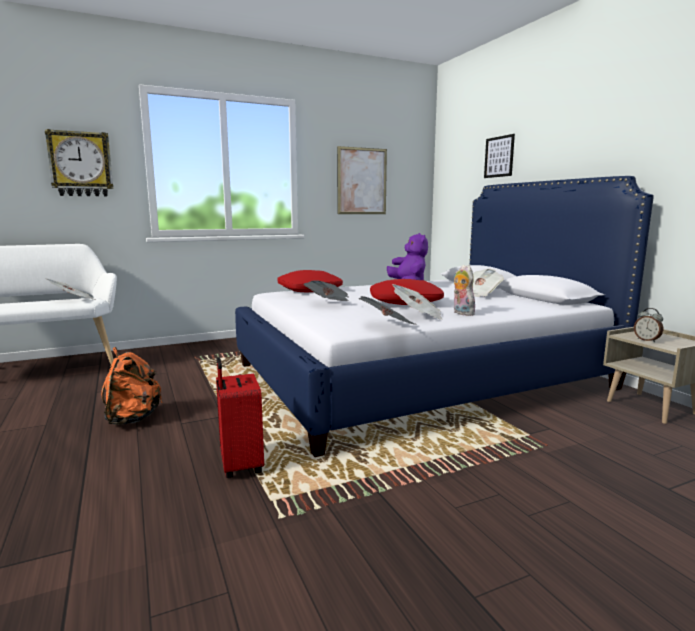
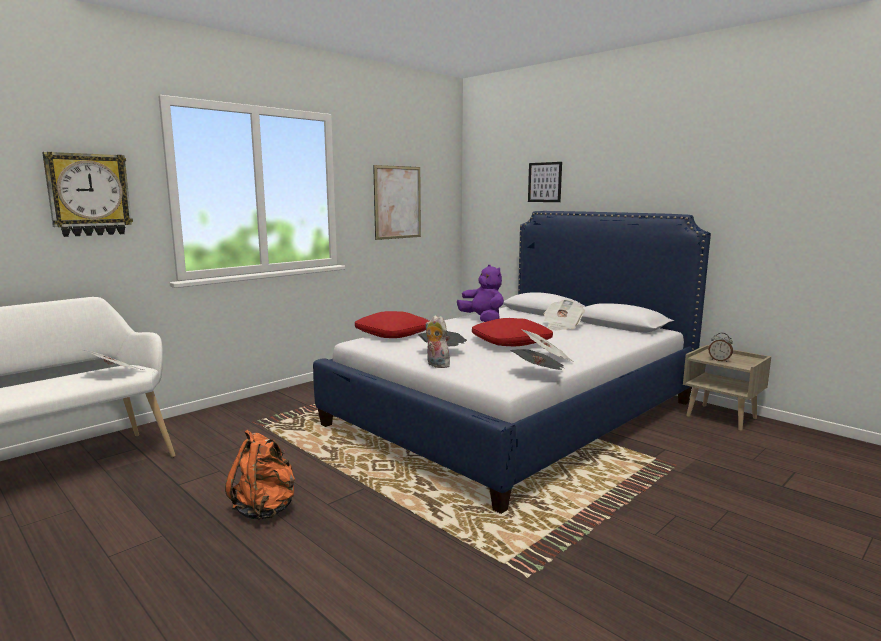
camera: 20 degrees left, 0 degrees up
red suitcase [216,357,264,478] -> none
plush toy [454,265,475,316] -> plush toy moved to [425,315,451,368]

